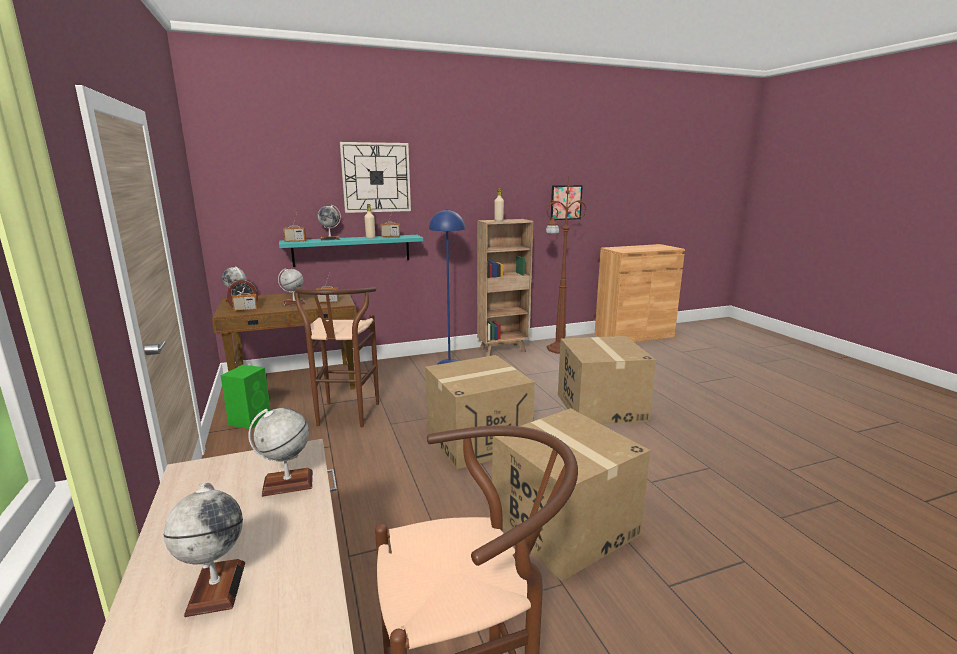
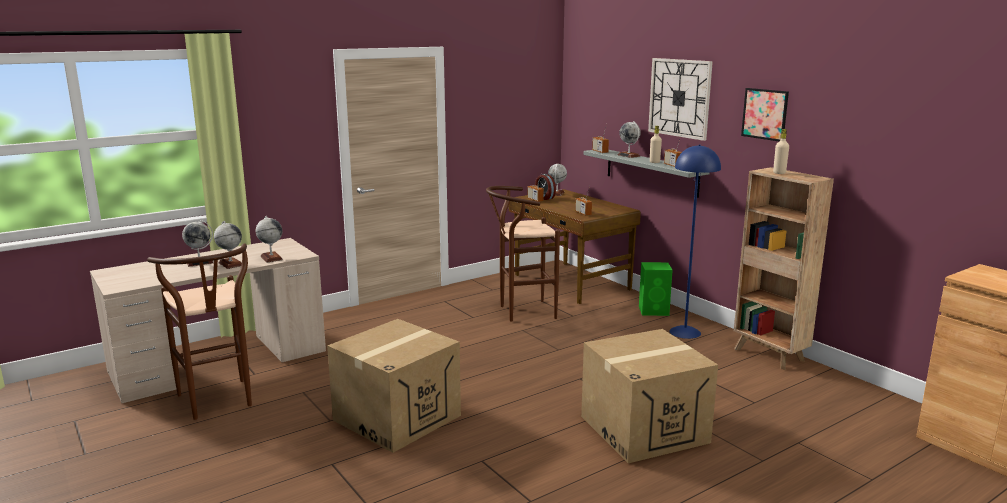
camera: 75 degrees right, 0 degrees up
green speaker [220,365,271,429] -> green speaker moved to [639,262,673,316]
globe [278,268,306,306] -> globe moved to [214,221,242,269]
turquoise shelf [279,235,423,267] -> grey shelf [583,150,710,198]
cardboard box [425,355,535,469] -> none
brown floor lamp [546,174,587,354] -> none
picture [551,185,583,220] -> picture moved to [741,88,789,141]

